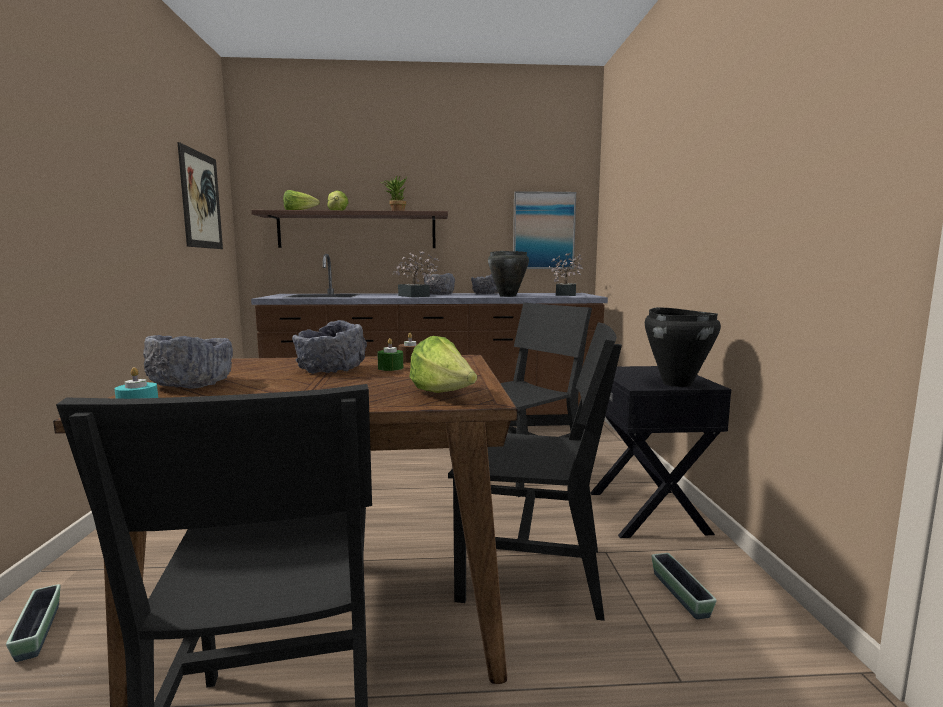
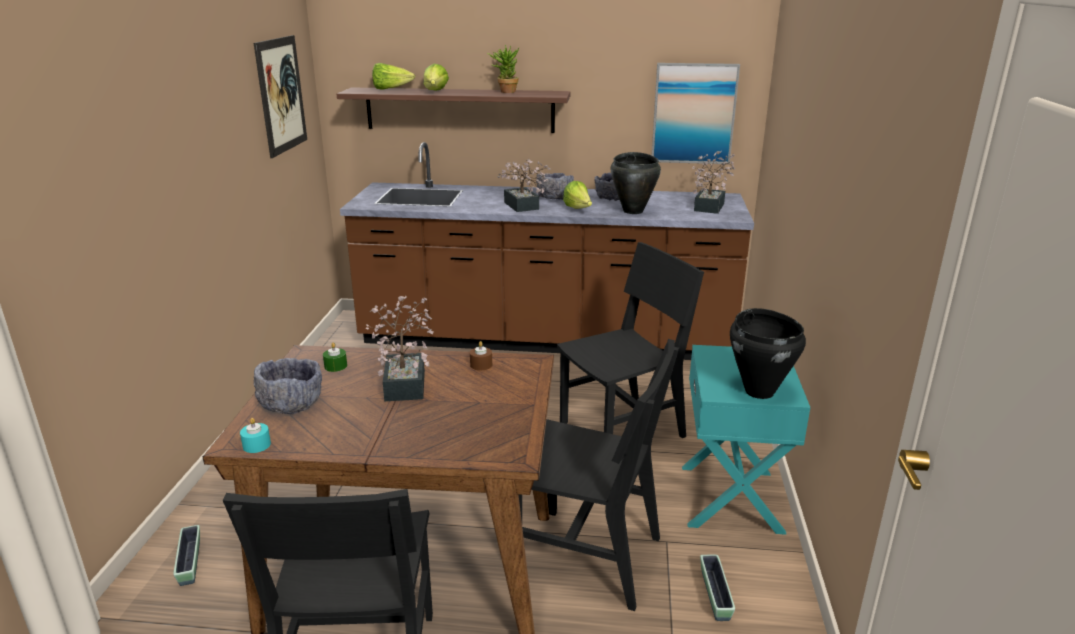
camera: 10 degrees right, 15 degrees up
grey bowl [292,320,367,374] -> potted plant [365,295,434,401]
green candle [377,338,403,371] -> green candle moved to [323,342,347,372]
lettuce [409,336,477,393] -> lettuce moved to [563,181,592,209]
black nightstand [590,366,731,538] -> turquoise nightstand [682,345,810,535]

